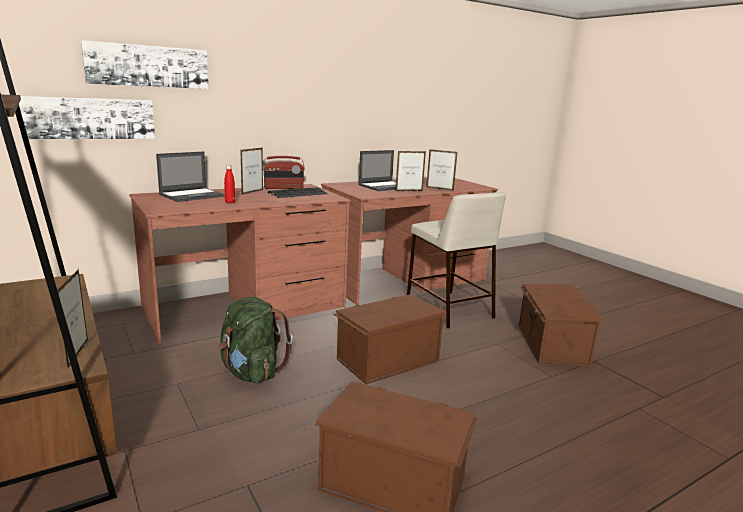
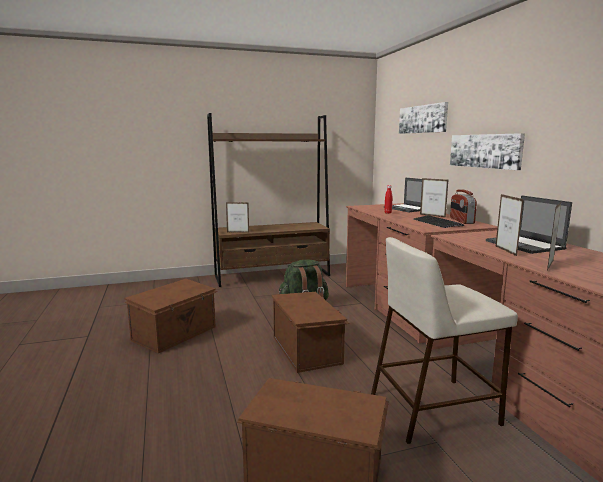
camera: 105 degrees right, 5 degrees down
picture [19,96,155,139] -> picture moved to [450,133,525,170]

